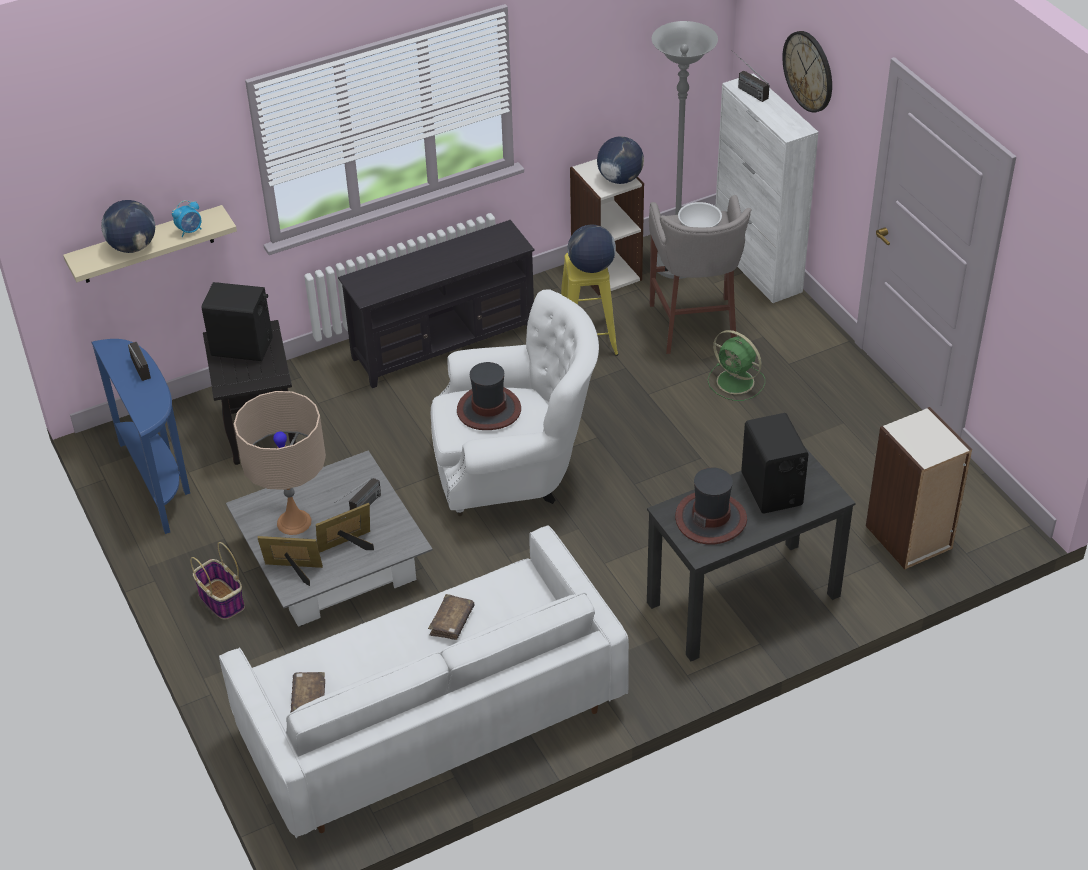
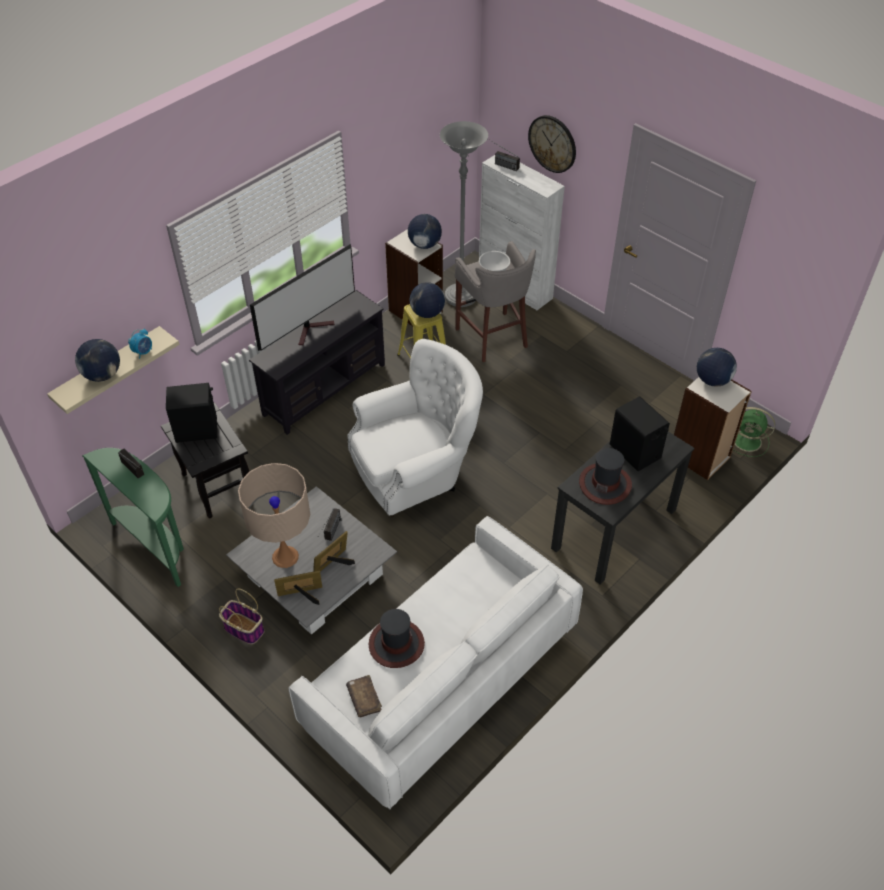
camera: 20 degrees left, 5 degrees up
blue console table [91,339,190,534] -> green console table [83,448,184,587]
brown book [428,594,475,640] -> none
hat [457,362,521,430] -> hat moved to [369,609,425,668]
green fan [708,330,765,401] -> green fan moved to [734,407,775,457]
none -> television [250,244,355,351]
none -> globe [697,348,737,387]

